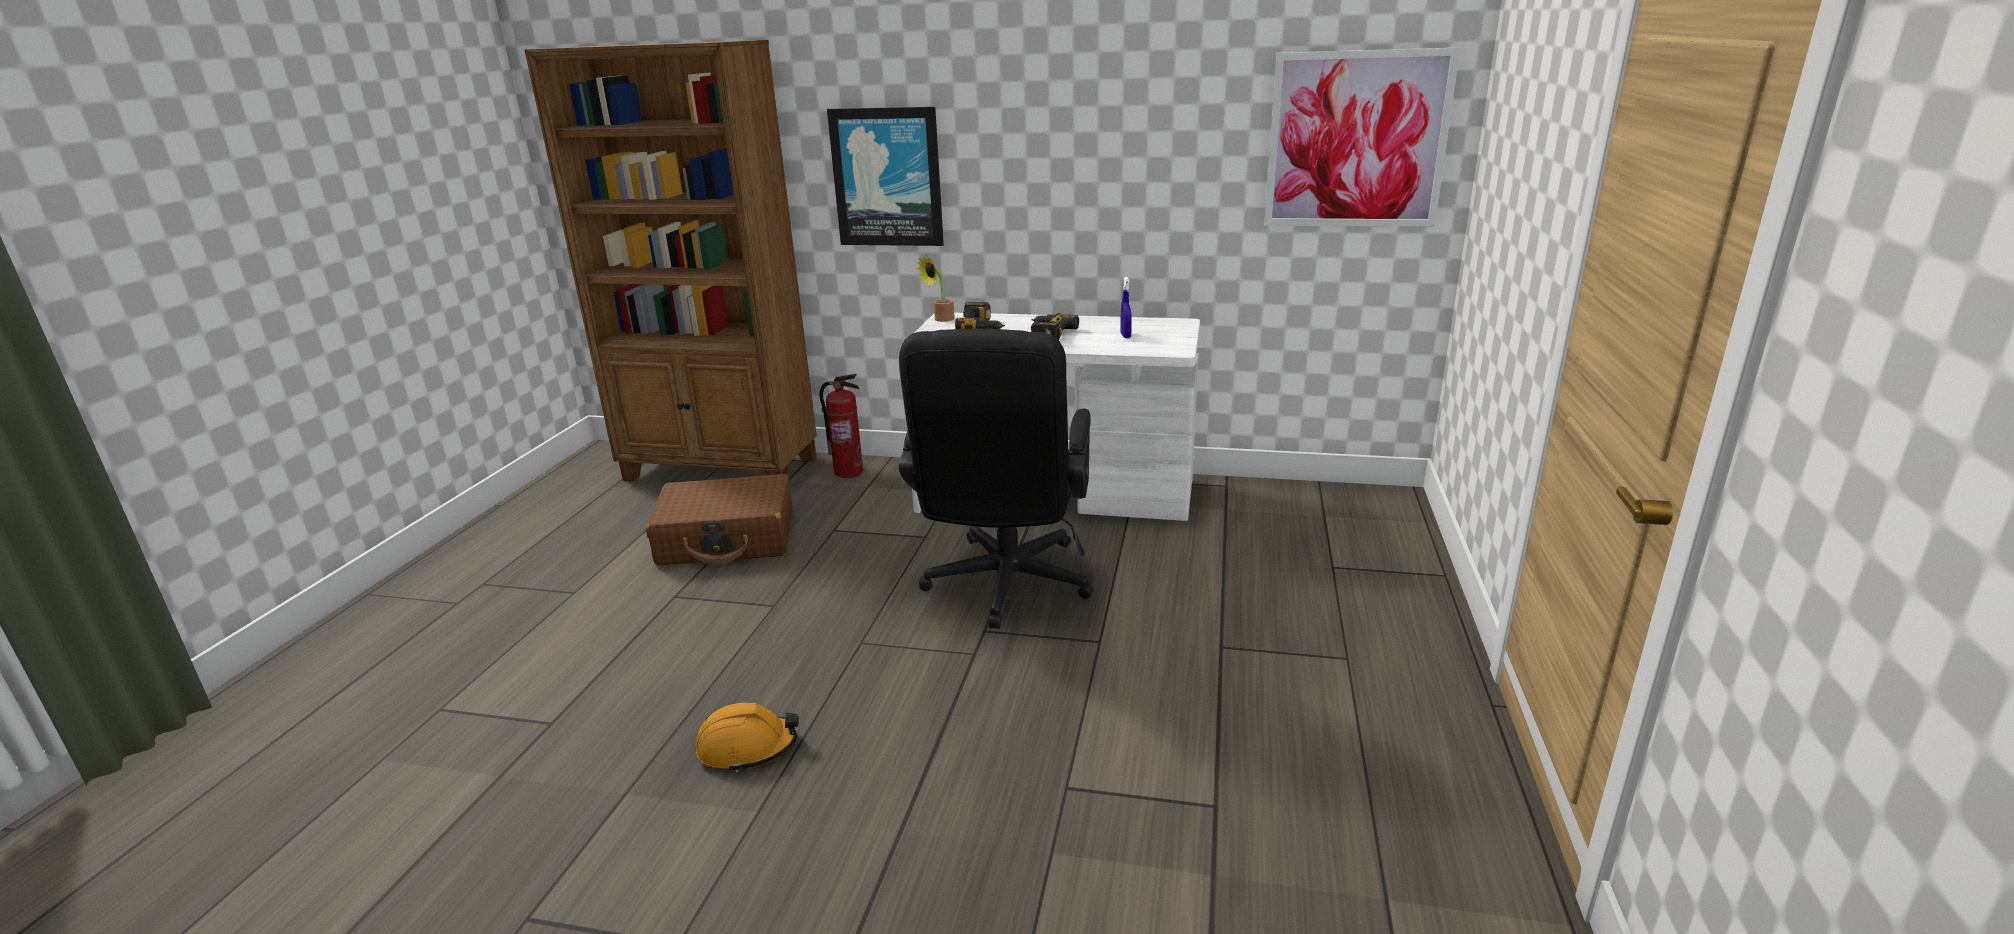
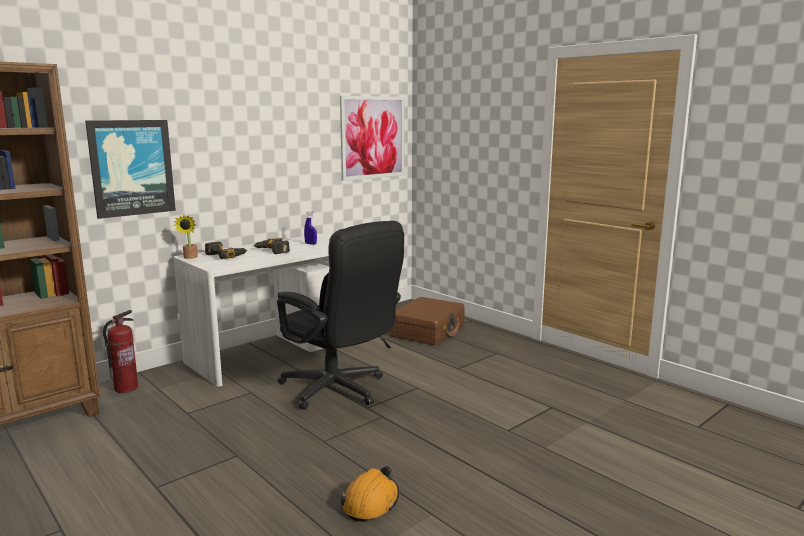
camera: 55 degrees left, 10 degrees down
brown suitcase [646,474,793,566] -> brown suitcase moved to [389,297,465,345]

